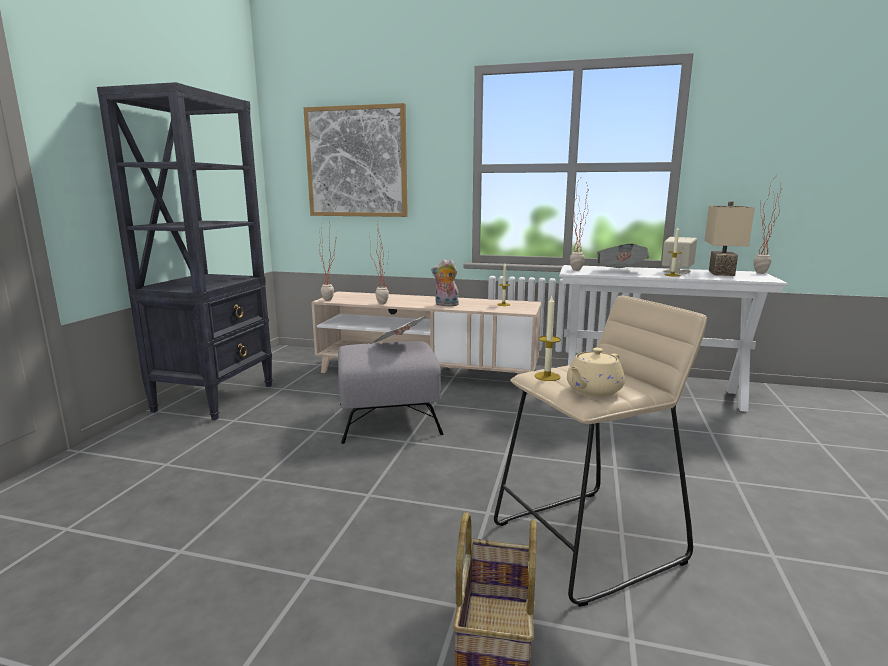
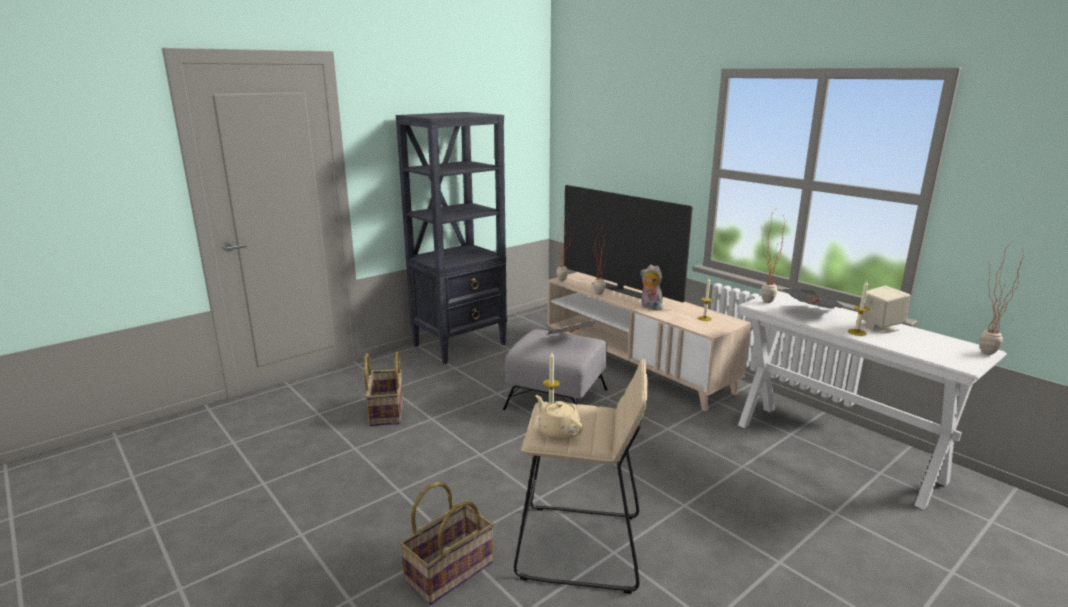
camera: 35 degrees right, 5 degrees up
picture [304,103,408,217] -> none
beige teapot [567,348,625,397] -> beige teapot turned 60 degrees clockwise [536,395,583,440]
beige table lamp [704,201,755,276] -> none
none -> basket [364,352,403,426]
none -> television [564,185,693,303]

